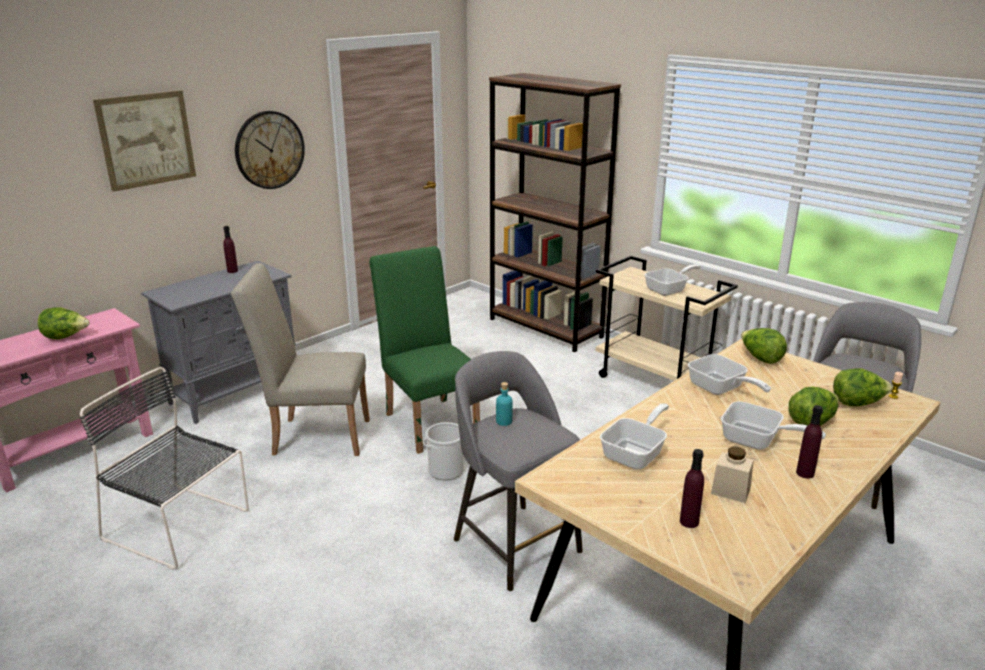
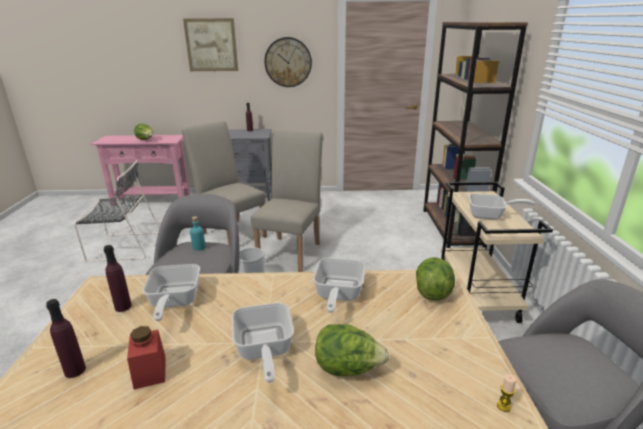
camera: 45 degrees right, 0 degrees up
black chair [80,367,249,570] -> black chair turned 105 degrees clockwise [74,160,160,262]
green chair [369,246,480,454] -> beige chair [251,129,323,272]
frying pan [600,403,669,470] -> frying pan turned 90 degrees clockwise [142,264,200,321]
beige jar [711,447,754,503] -> red jar [127,326,165,389]
purple bottle [796,405,823,479] -> purple bottle moved to [104,245,132,312]
lettuce [833,368,893,406] -> none

